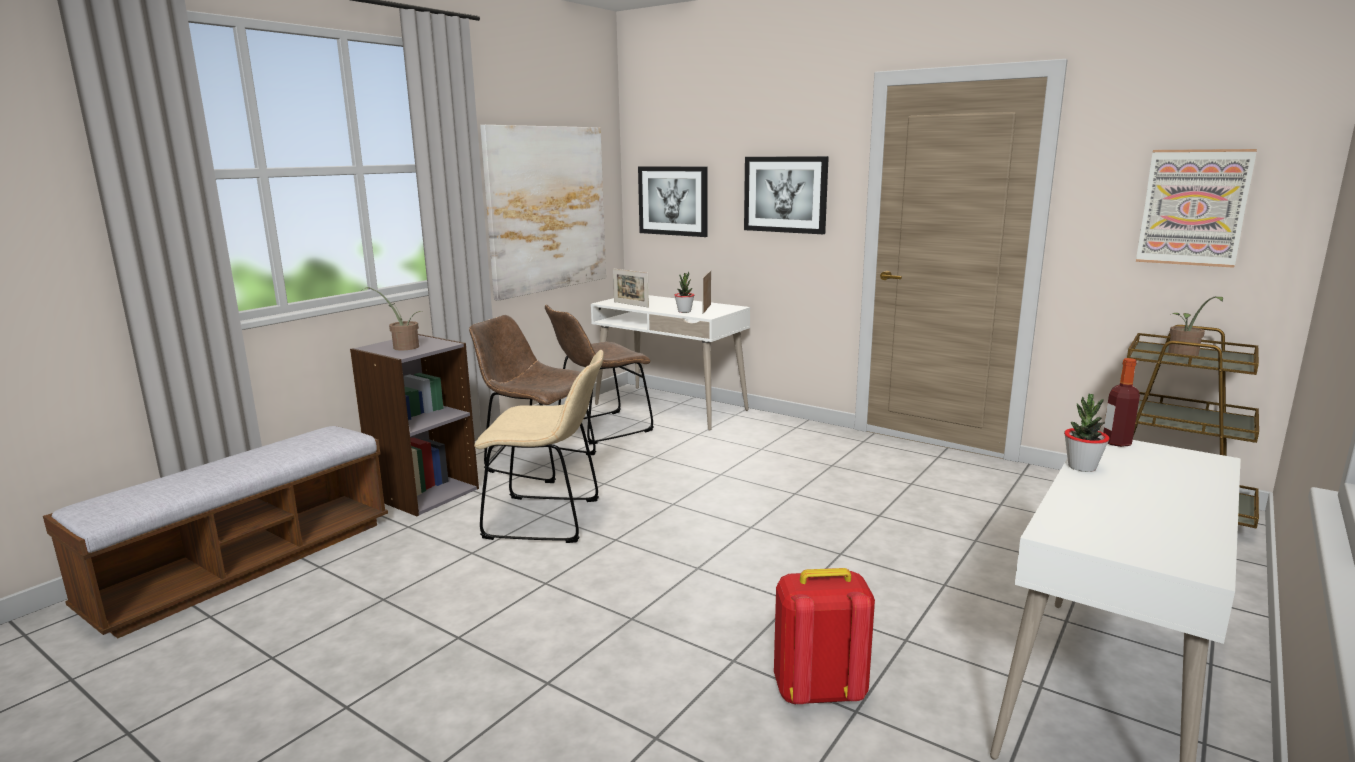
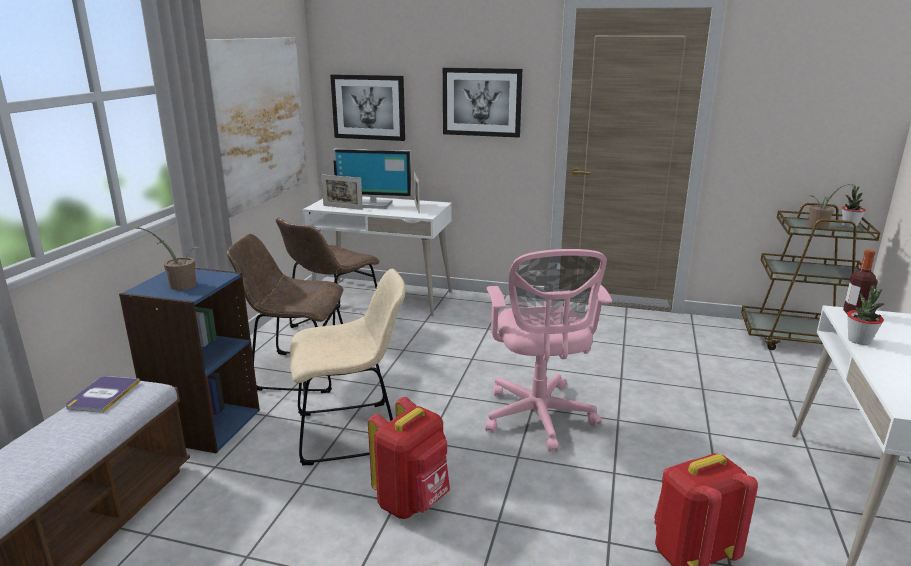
camera: 20 degrees left, 5 degrees up
grey bookcase [350,334,479,516] -> blue bookcase [119,268,260,453]
potted plant [675,272,694,313] -> potted plant moved to [842,186,866,228]
picture [1136,149,1257,268] -> none
none -> book [65,376,140,413]
none -> monitor [333,149,412,209]
none -> red backpack [368,397,450,519]
none -> pink office chair [485,249,612,452]

